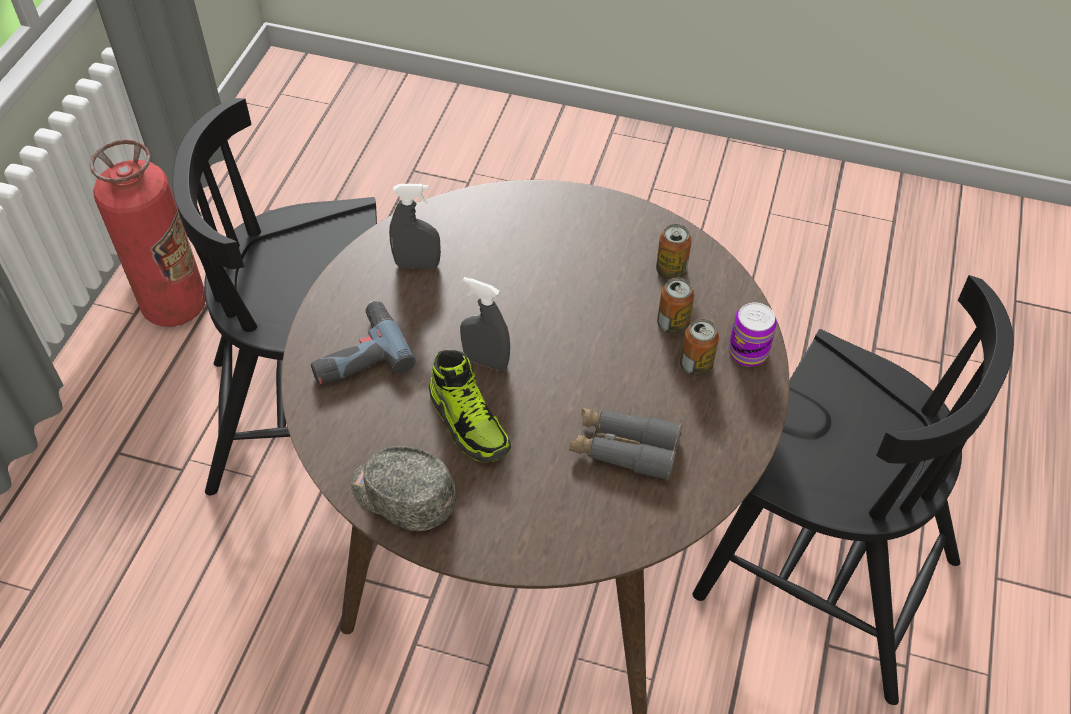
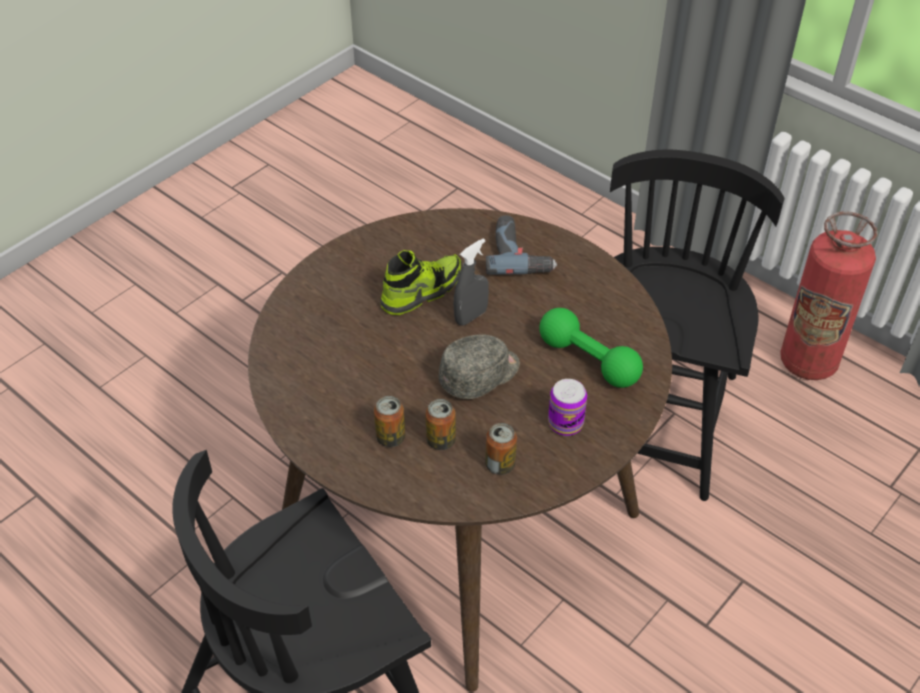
camera: 115 degrees right, 5 degrees down
grey cap [350,446,456,531] -> grey cap moved to [439,334,520,399]
grey spray bottle [389,184,441,269] -> none
shoe [429,350,511,462] -> shoe turned 150 degrees clockwise [380,250,462,315]
grey binoculars [569,408,682,480] -> none
can [729,302,777,367] -> can moved to [548,379,587,436]
none -> green dumbbell [539,308,643,388]

